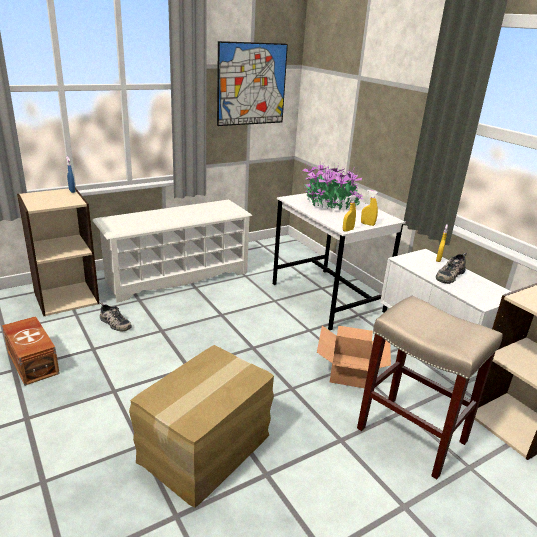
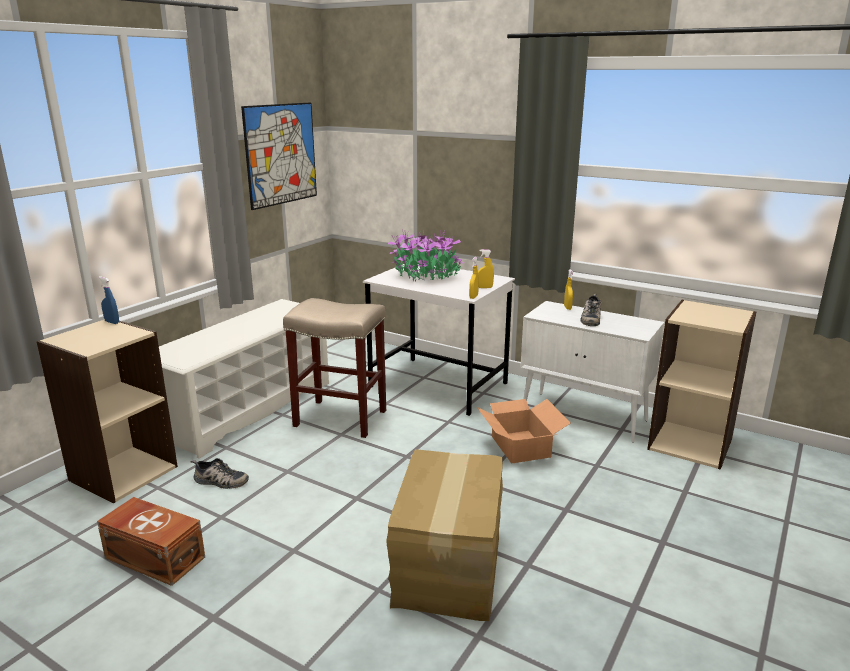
camera: 25 degrees left, 5 degrees down
beige stool [357,296,503,479] -> beige stool moved to [283,298,386,438]

